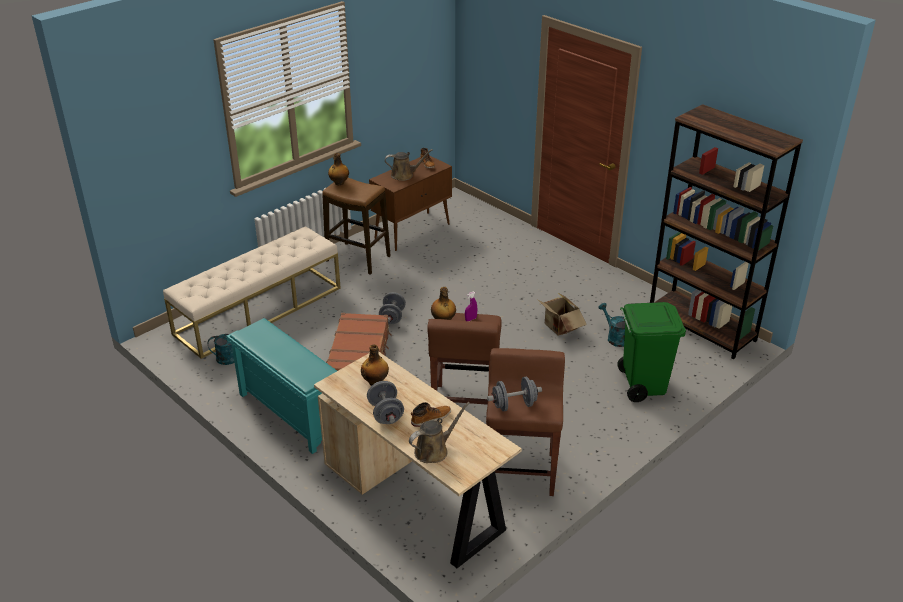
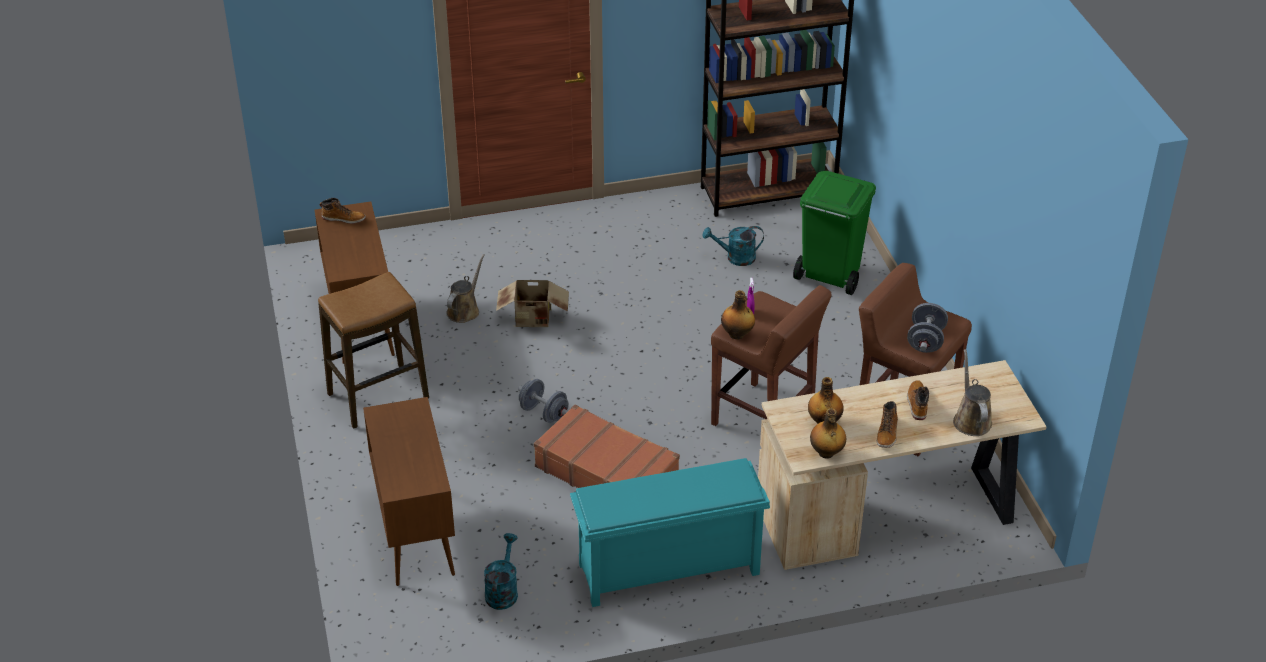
camera: 60 degrees left, 5 degrees up
beige bench [163,226,341,359] -> brown cabinet [363,397,455,586]
bottle [328,153,349,185] -> bottle moved to [810,408,846,459]
grey dumbbell [367,381,404,424] -> boot [877,401,898,448]
brown watering can [385,149,433,181] -> brown watering can moved to [446,254,485,323]
cardboard box [538,292,587,336] -> cardboard box moved to [496,280,569,327]

